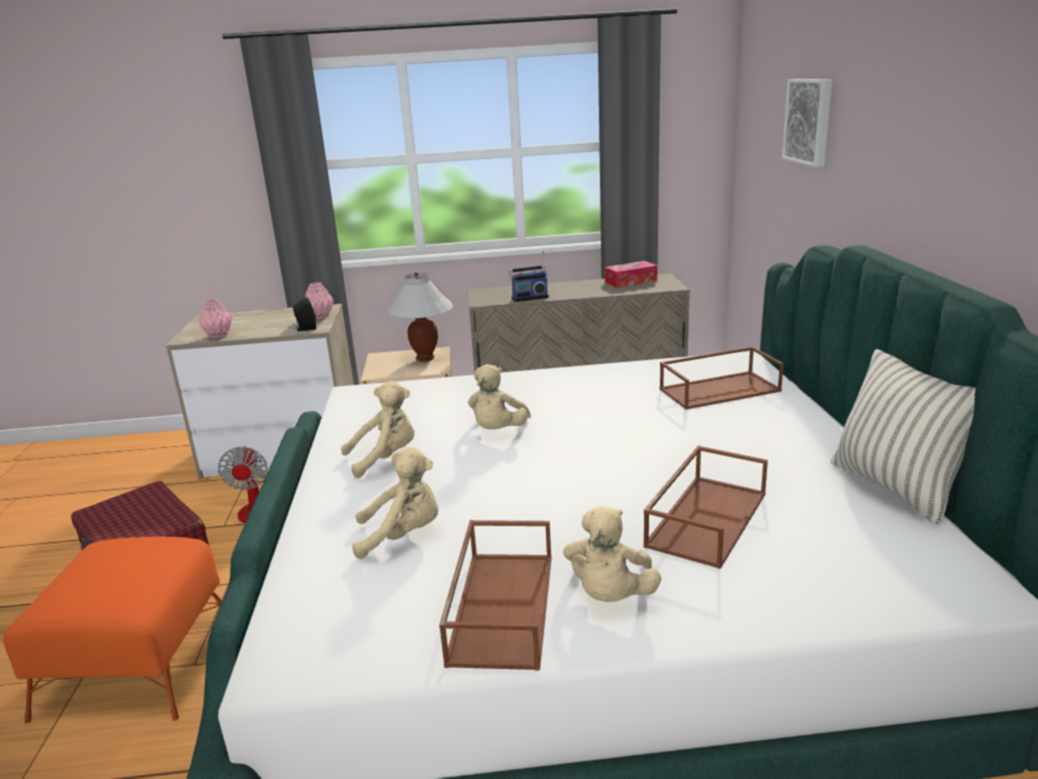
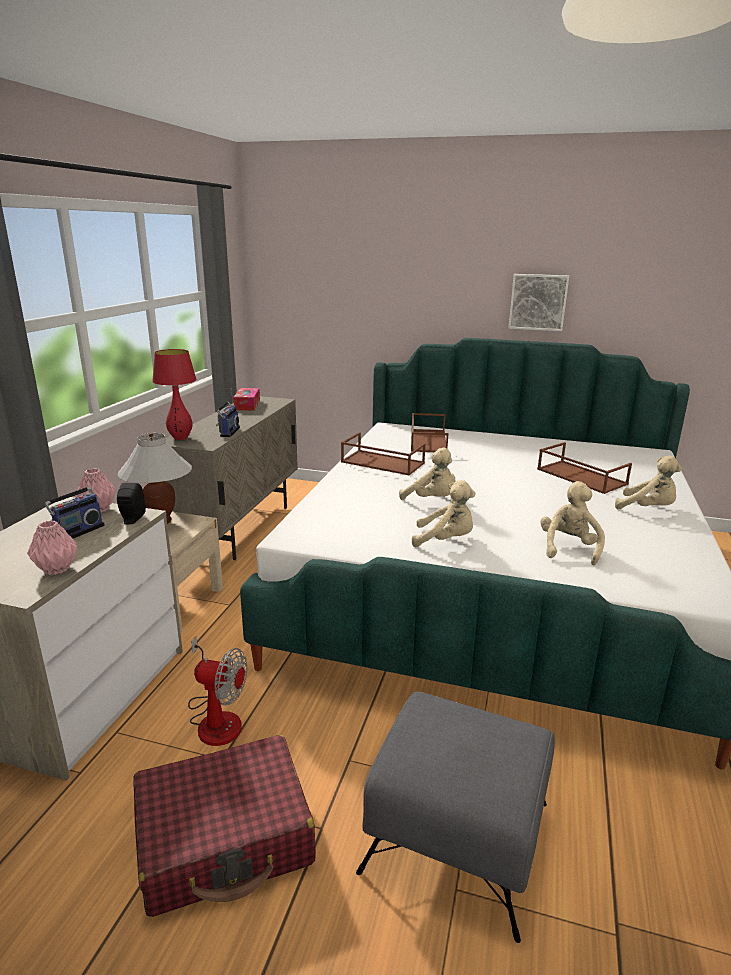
camera: 70 degrees left, 0 degrees up
orange ottoman [3,537,222,724] -> grey ottoman [356,691,555,943]
beige plush toy [341,381,415,478] -> beige plush toy turned 105 degrees clockwise [412,480,476,547]
brown tray [439,520,551,671] -> brown tray moved to [341,432,425,476]
picture [782,79,832,167] -> picture moved to [509,274,569,331]
pillow [830,349,976,525] -> none
none -> radio [44,469,105,539]
none -> red table lamp [152,349,197,440]

